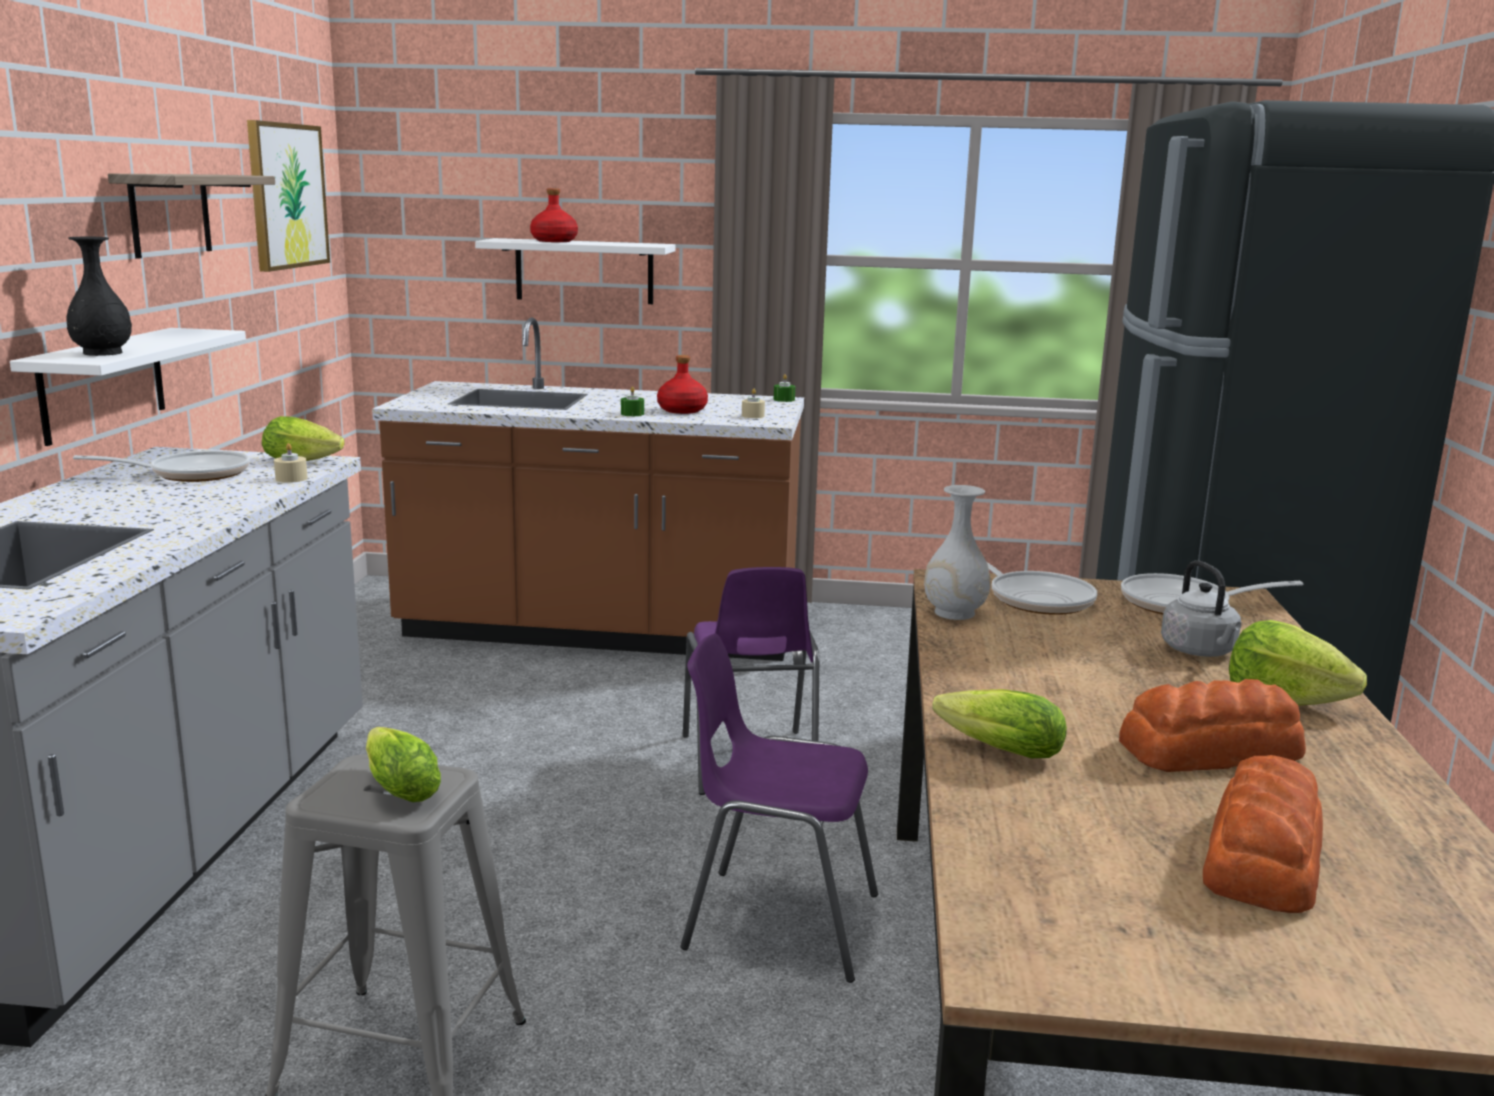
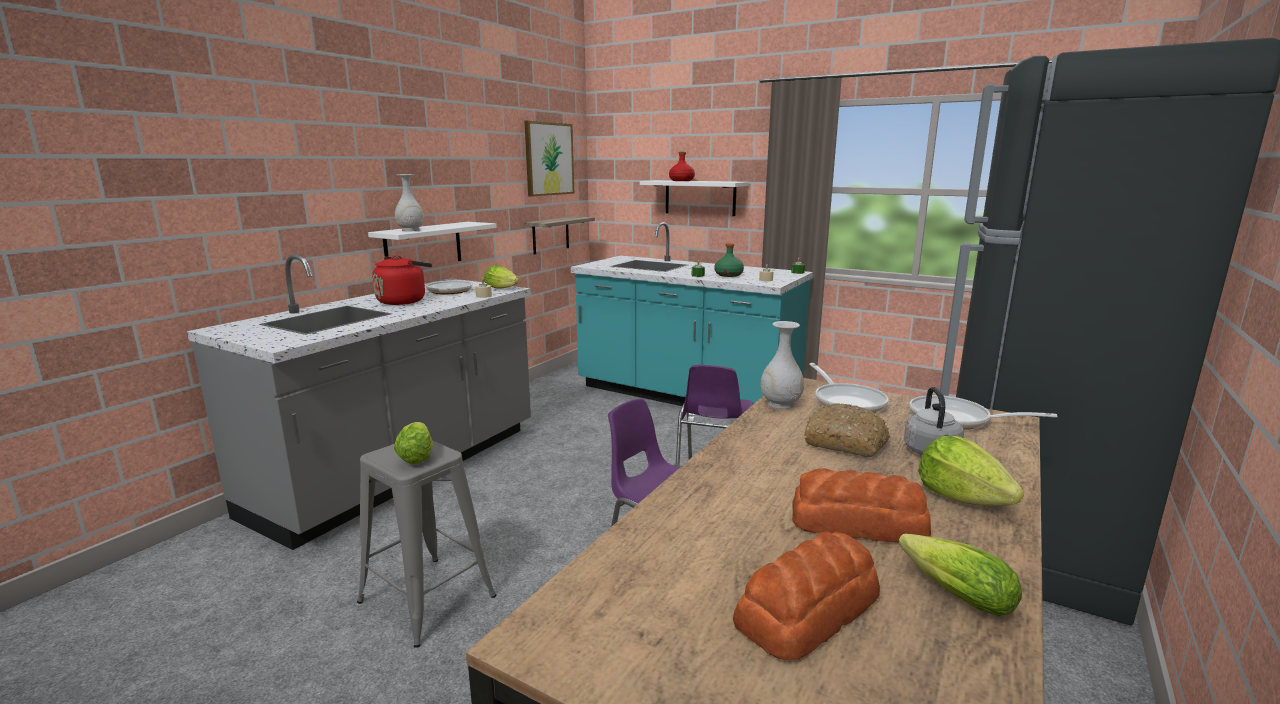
camera: 25 degrees right, 0 degrees up
black vase [67,236,132,356] -> white vase [395,174,424,231]
shelf [108,174,275,259] -> shelf moved to [524,216,595,254]
brown counter [372,318,804,661] -> turquoise counter [571,222,813,406]
red bottle [657,355,708,414] -> green bottle [714,243,744,277]
lettuce [932,689,1067,758] -> lettuce moved to [899,533,1022,616]
none -> red kettle [373,255,432,305]
none -> bread [804,403,890,457]

